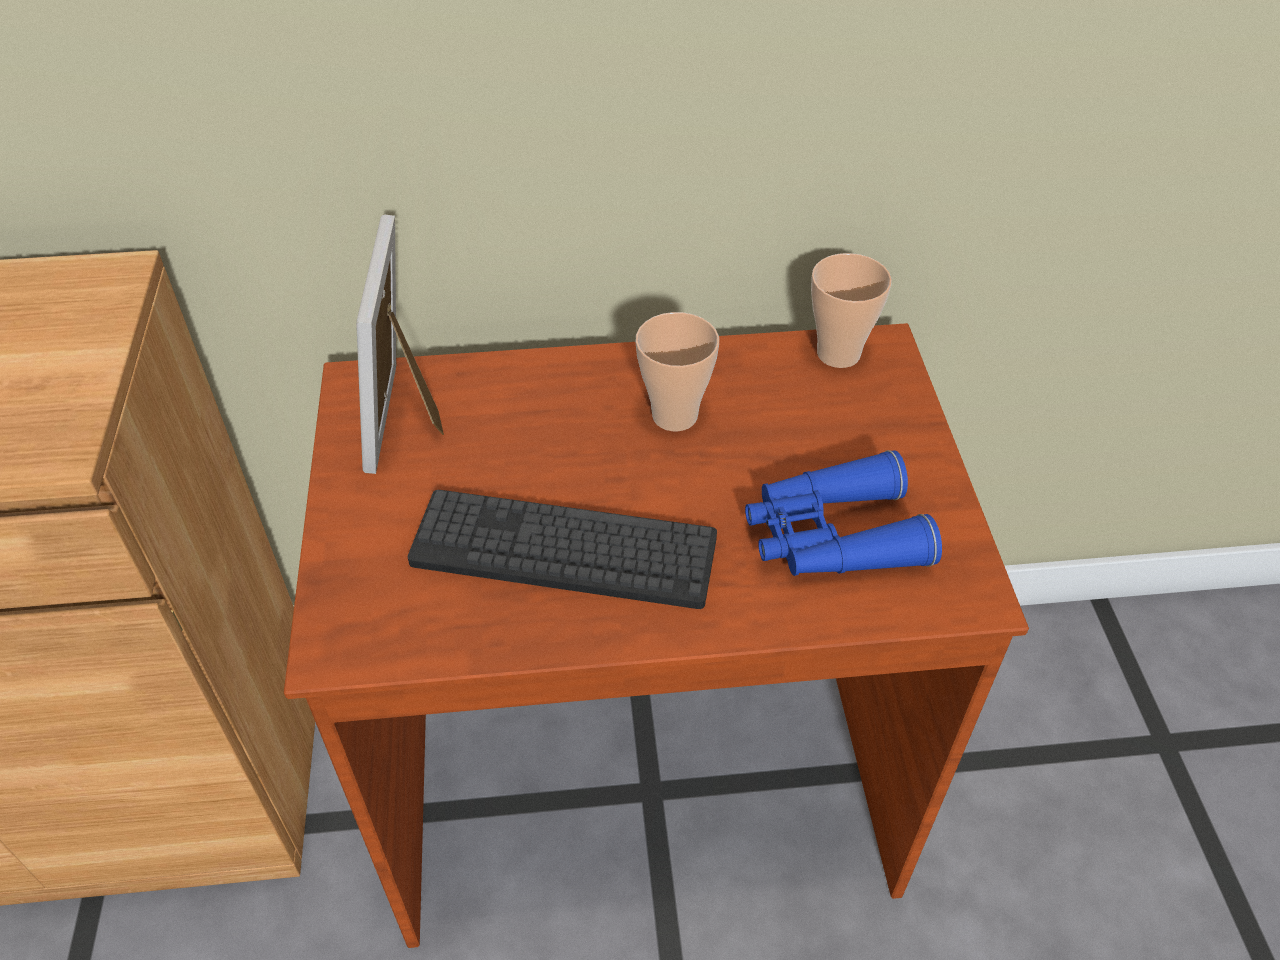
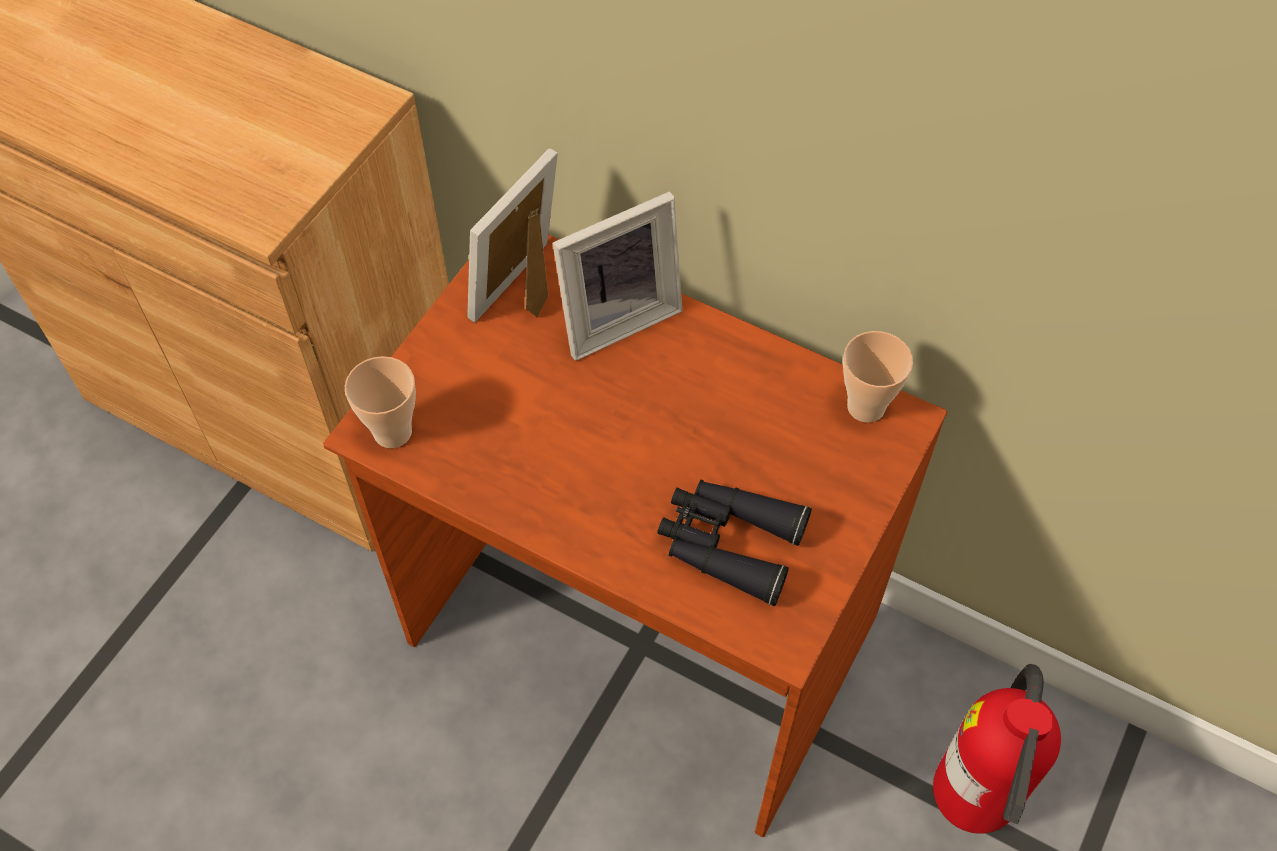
camera: 35 degrees right, 10 degrees up
keyboard [408,490,717,609] -> none
cup [636,312,719,431] -> cup moved to [345,356,416,448]
blue binoculars [745,450,942,576] -> black binoculars [657,480,812,606]
none -> picture frame [553,191,682,361]
none -> fire extinguisher [933,664,1061,834]

